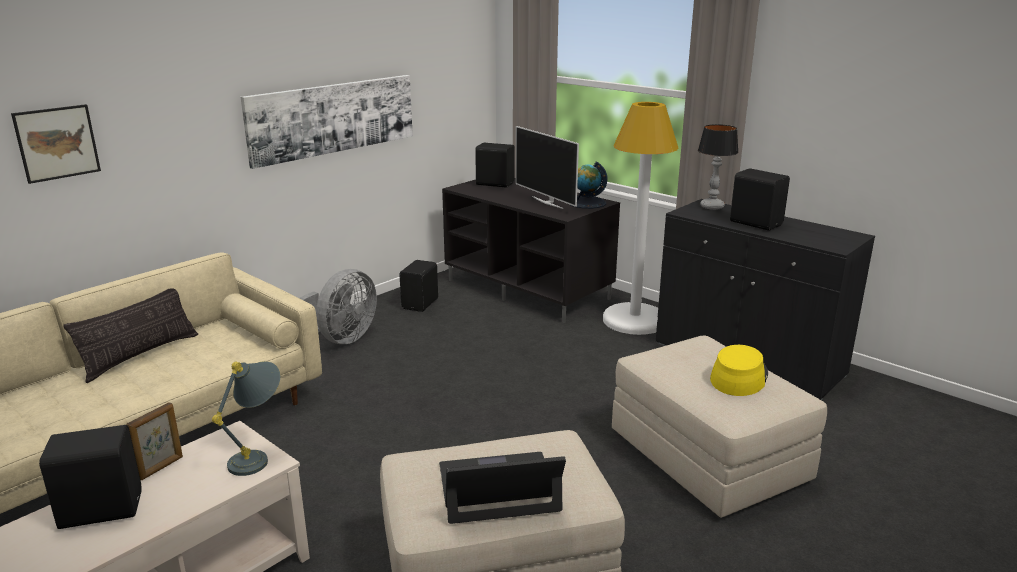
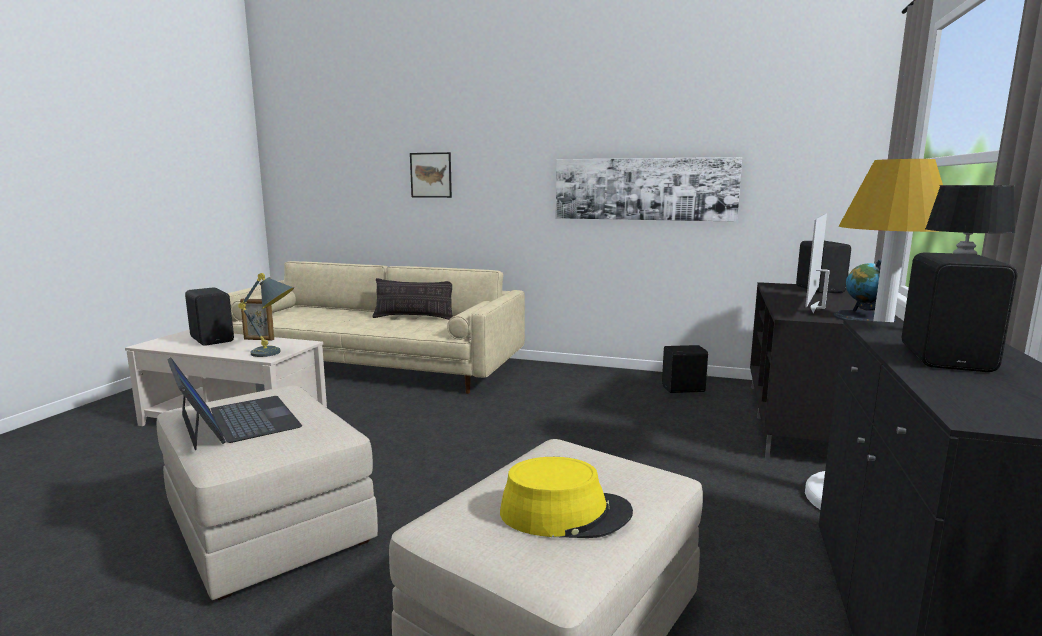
camera: 65 degrees right, 10 degrees down
grey fan [299,269,377,344] -> none

